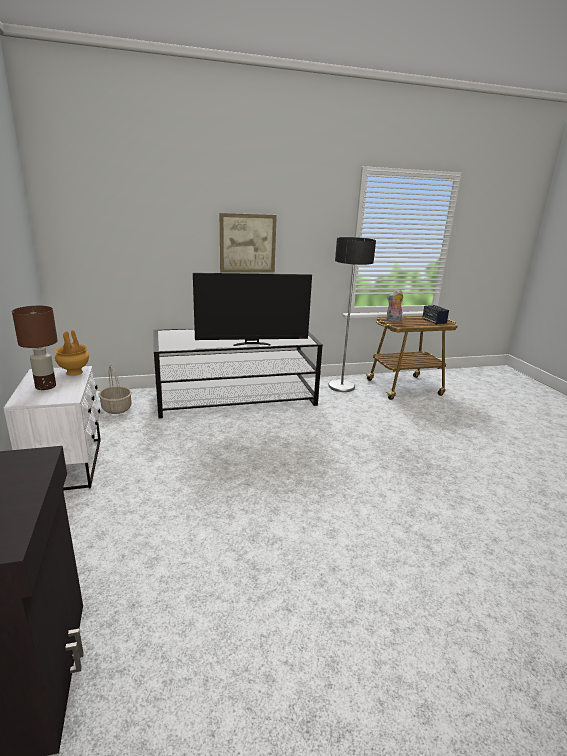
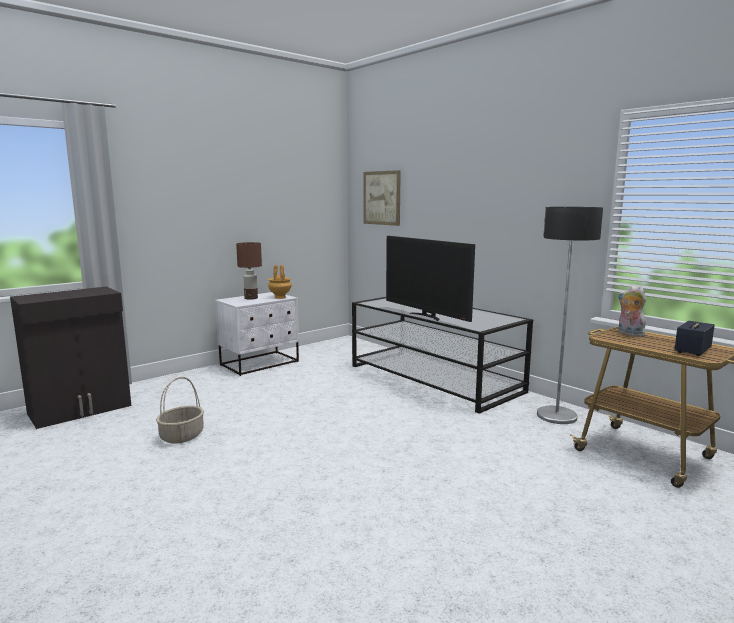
camera: 65 degrees right, 10 degrees down
basket [98,365,132,414] -> basket moved to [156,377,204,443]
picture [220,213,277,272] -> picture moved to [363,170,401,226]

